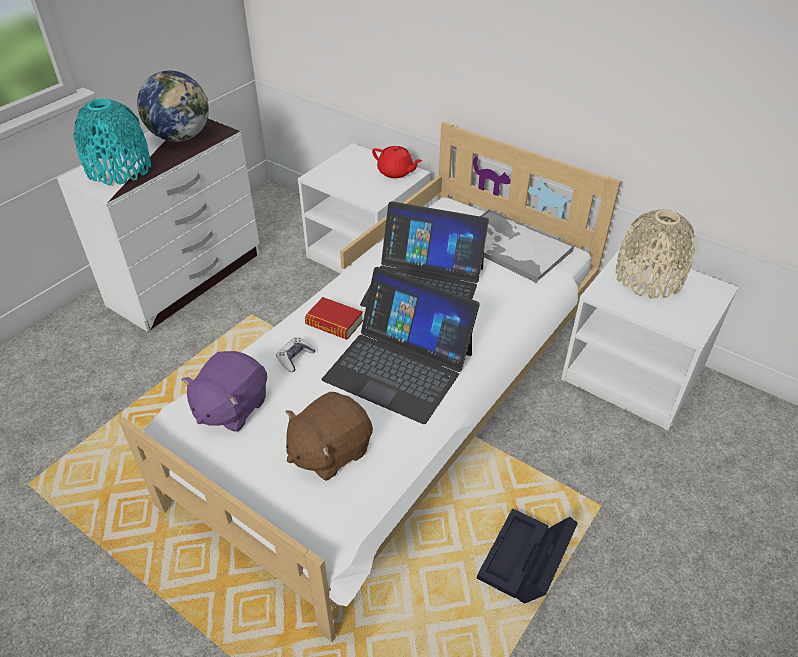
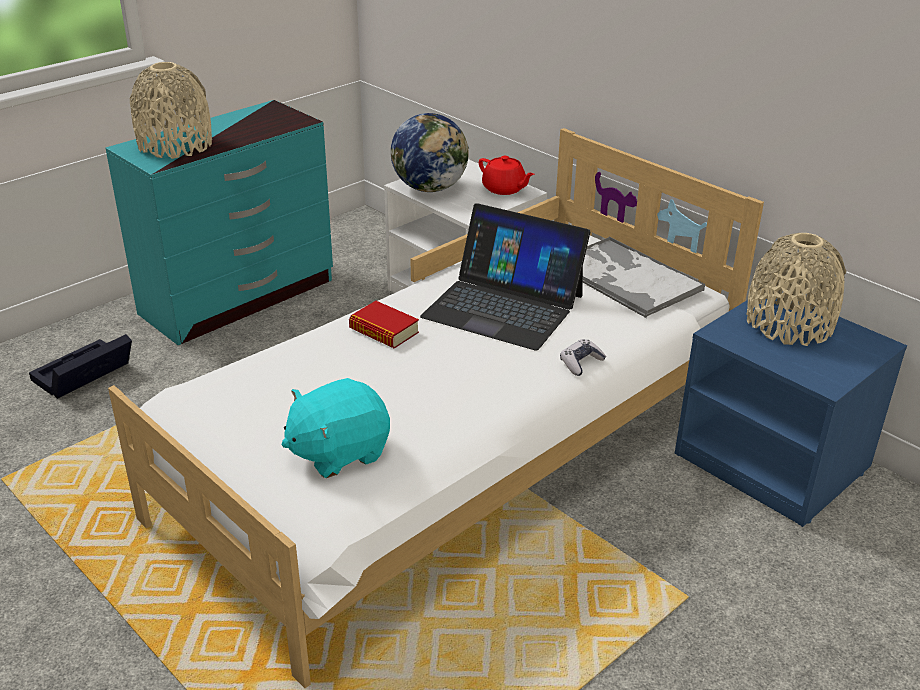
camera: 10 degrees right, 10 degrees down
white dresser [57,118,259,332] -> turquoise dresser [106,100,333,345]
turquoise vase [73,99,151,185] -> beige vase [130,62,212,159]
globe [137,71,209,142] -> globe moved to [390,113,469,192]
purple plush toy [182,351,267,432] -> none
game controller [276,337,316,372] -> game controller moved to [560,339,606,376]
brown plush toy [286,392,373,481] -> turquoise plush toy [282,378,390,478]
laptop [322,267,480,424] -> none
black storage box [477,508,578,603] -> black storage box moved to [29,334,132,399]
white nightstand [561,249,739,430] -> blue nightstand [675,299,907,527]

